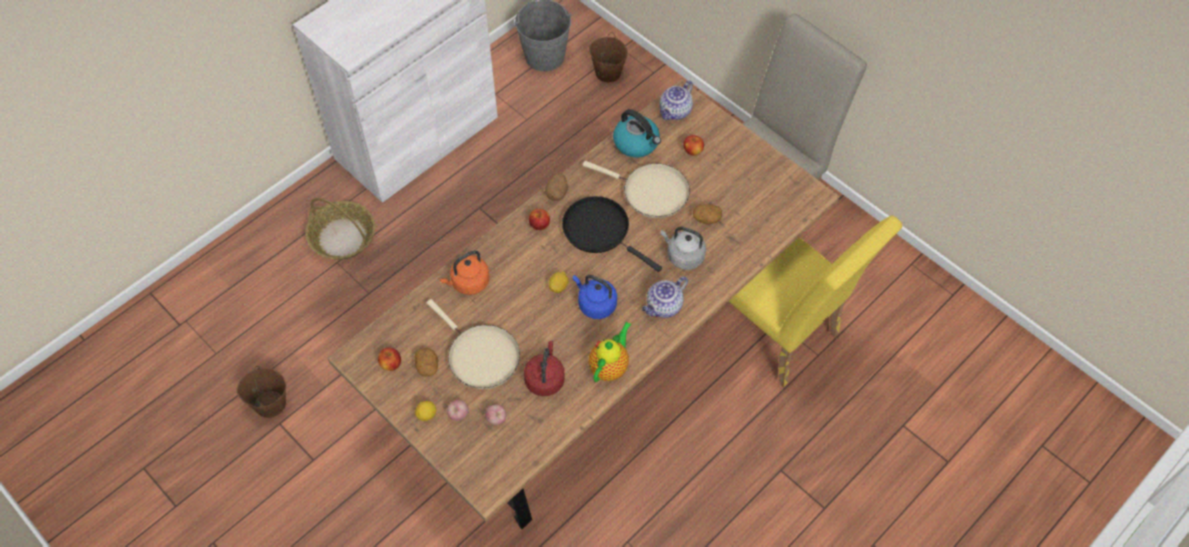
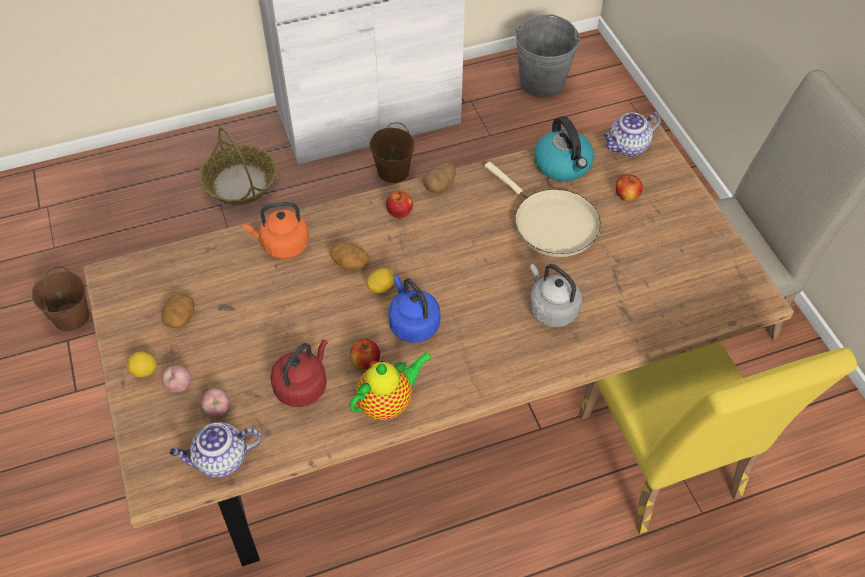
camera: 25 degrees right, 5 degrees down
apple [378,348,401,371] -> apple moved to [350,338,380,370]
beige frying pan [427,299,520,389] -> none
black frying pan [562,196,662,272] -> none
brown bucket [589,32,628,82] -> brown bucket moved to [370,123,415,183]
teapot [642,276,688,318] -> teapot moved to [169,422,262,478]
potato [693,204,722,224] -> potato moved to [330,242,369,271]

